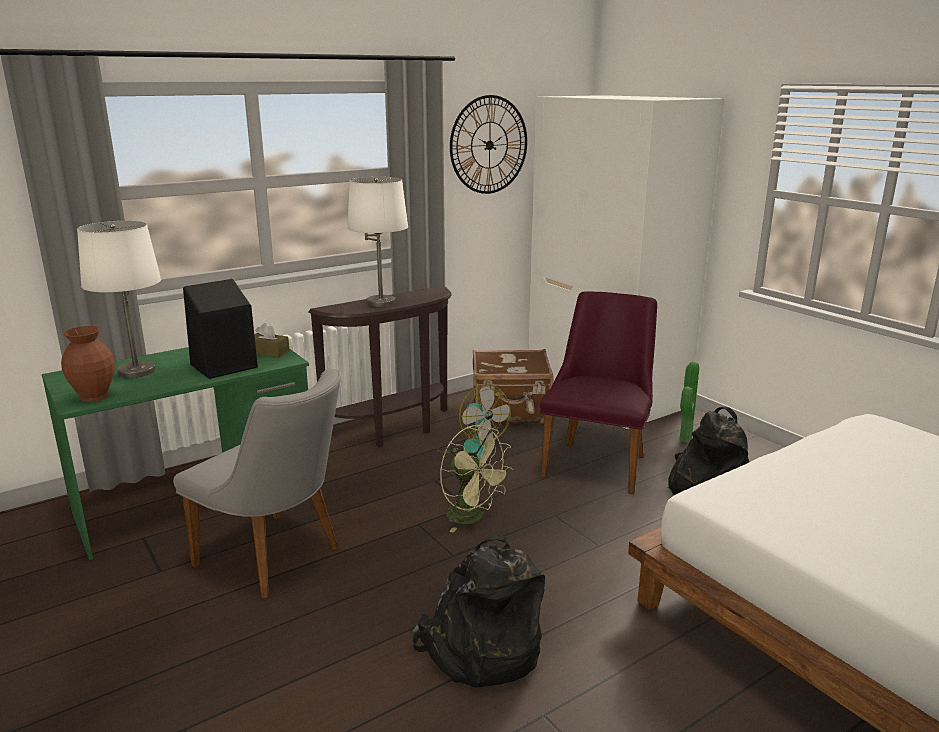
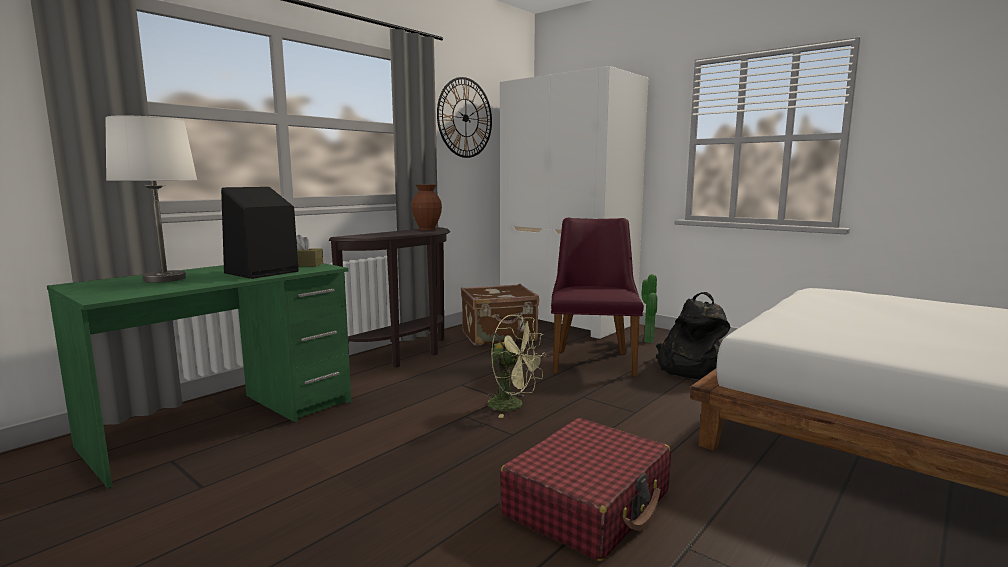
camera: 15 degrees left, 10 degrees down
brown vase [61,326,115,402] -> brown vase moved to [411,185,442,231]
grey chair [173,369,341,599] -> none
white table lamp [347,177,408,307] -> none
black backpack [413,535,545,688] -> red suitcase [500,418,671,561]
fan [438,384,511,460] -> none

